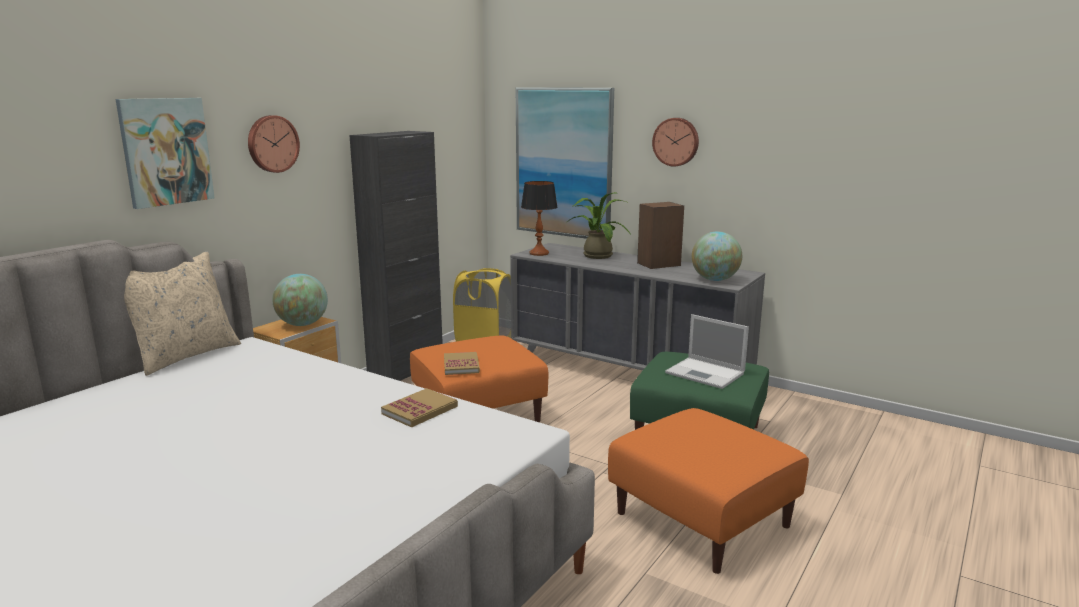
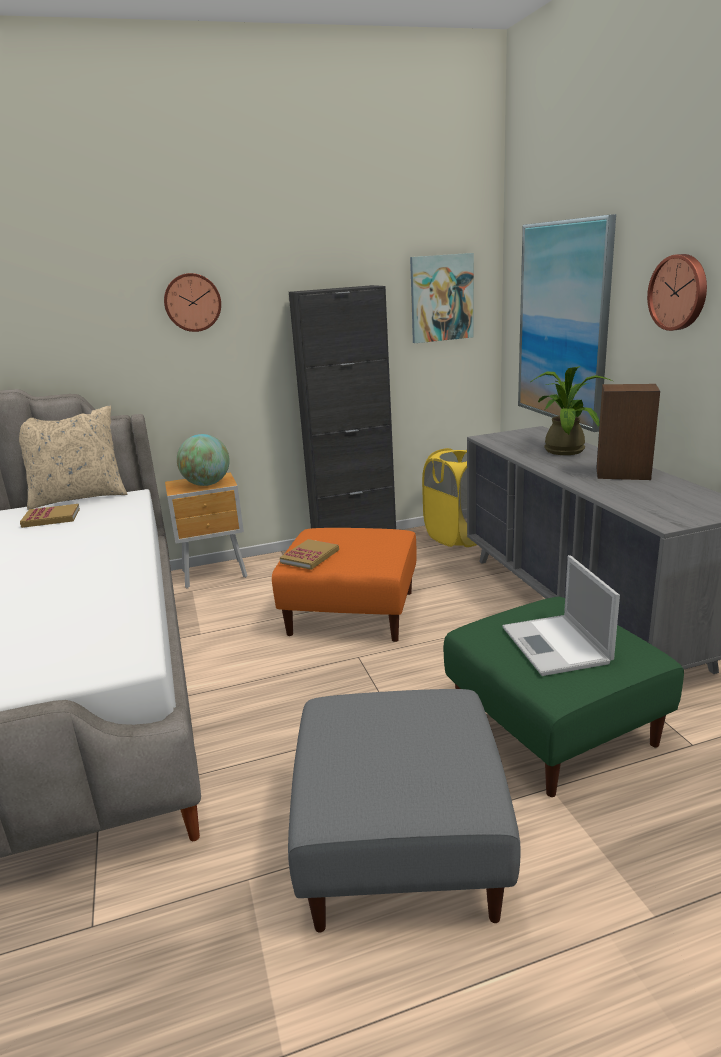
camera: 40 degrees right, 5 degrees up
picture [116,98,215,209] -> picture moved to [410,253,474,343]
book [381,388,458,427] -> book moved to [20,504,80,528]
table lamp [521,181,558,256] -> none
orange ottoman [608,408,809,574] -> grey ottoman [288,689,521,933]
globe [692,232,742,281] -> none

